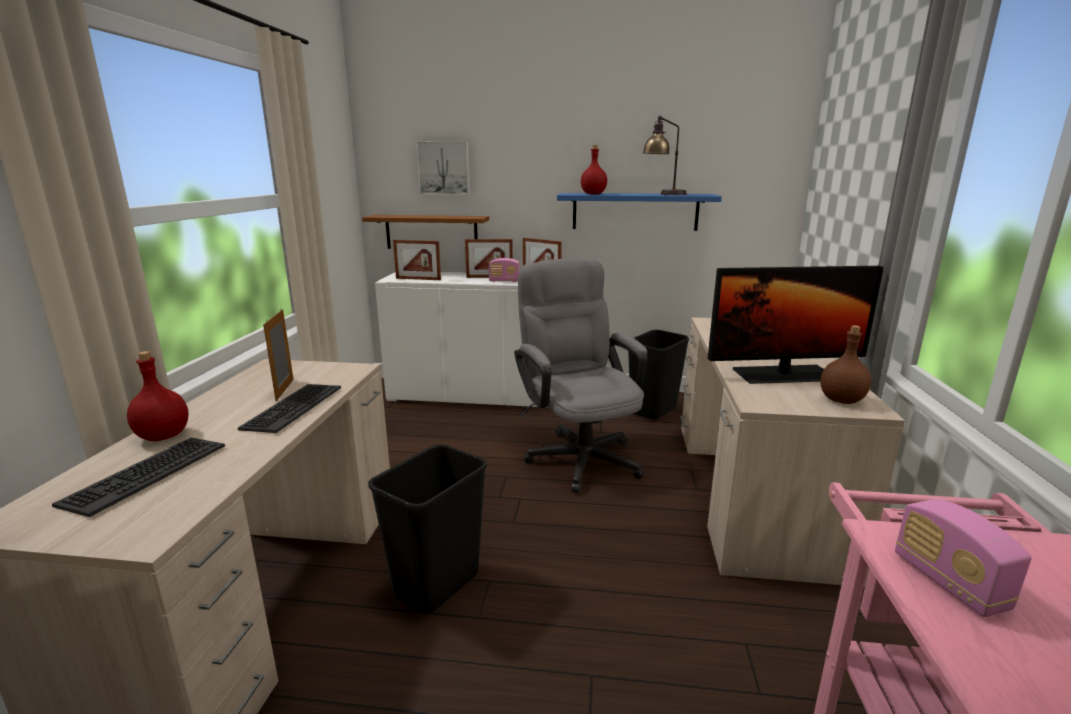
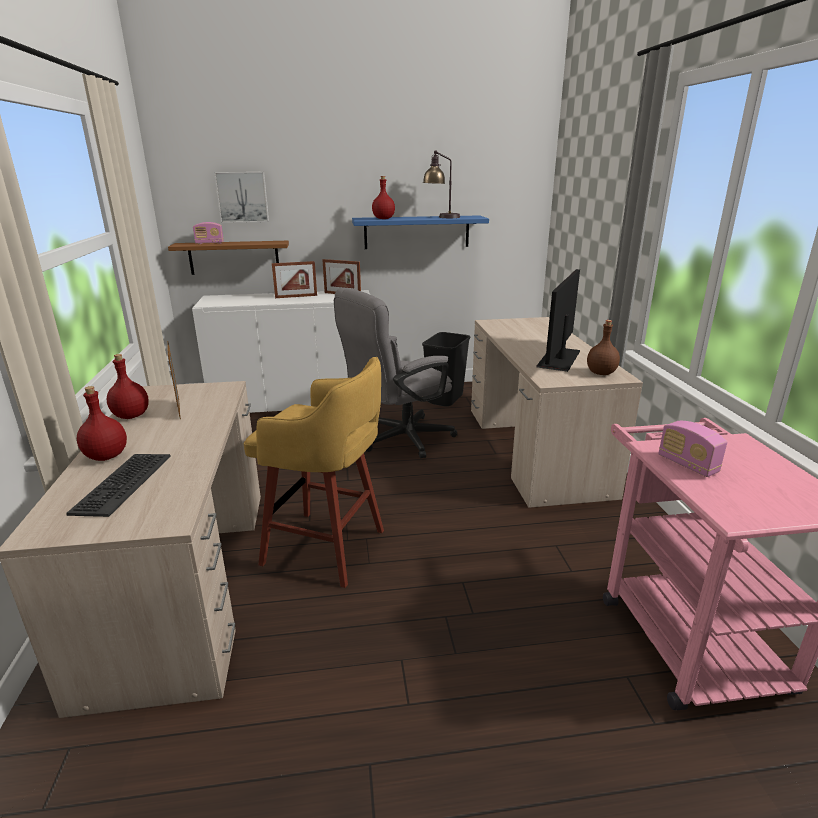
camera: 15 degrees left, 5 degrees up
keyboard [238,384,341,433] -> none
black trash can [368,444,487,613] -> yellow stool [244,357,384,588]
picture frame [393,240,441,280] -> none
radio [489,258,520,282] -> radio moved to [193,222,224,244]
grey office chair [514,258,648,493] -> grey office chair turned 90 degrees counterclockwise [334,288,457,459]
monitor [708,266,884,384] -> monitor turned 135 degrees clockwise [537,269,580,372]
none -> red bottle [107,354,149,419]

